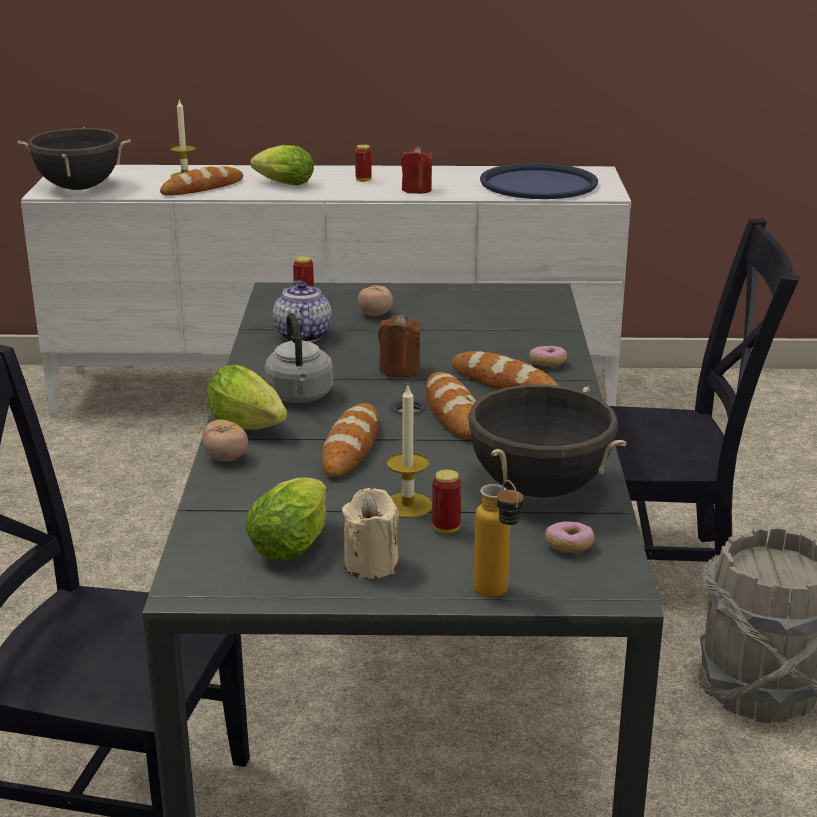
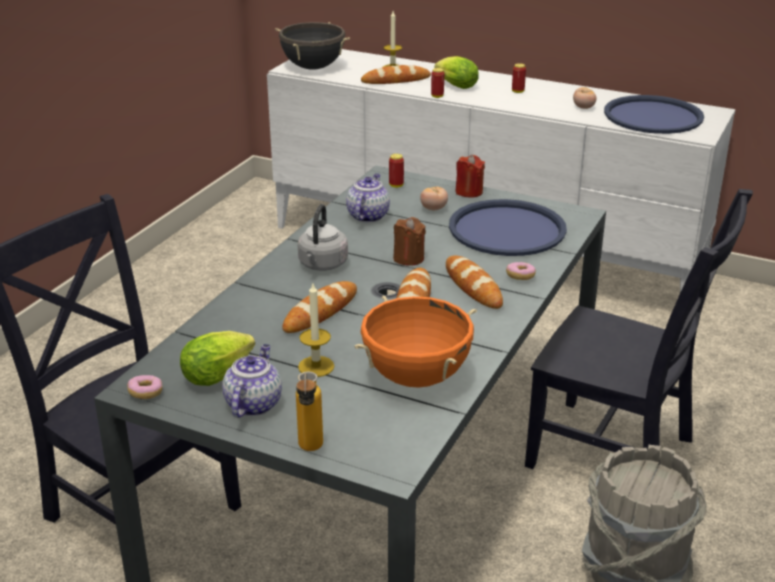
camera: 25 degrees right, 5 degrees up
tomato [202,419,248,461] -> tomato moved to [573,87,597,109]
lettuce [207,364,287,430] -> none
beige candle [342,488,399,579] -> teapot [222,344,282,418]
red candle [401,146,432,194] -> red candle moved to [455,155,485,197]
can [432,469,461,533] -> can moved to [431,68,444,98]
black cooking pot [465,385,627,498] -> orange cooking pot [355,296,477,388]
donut [545,521,595,552] -> donut moved to [127,375,163,399]
none -> blue tray [449,199,567,256]

